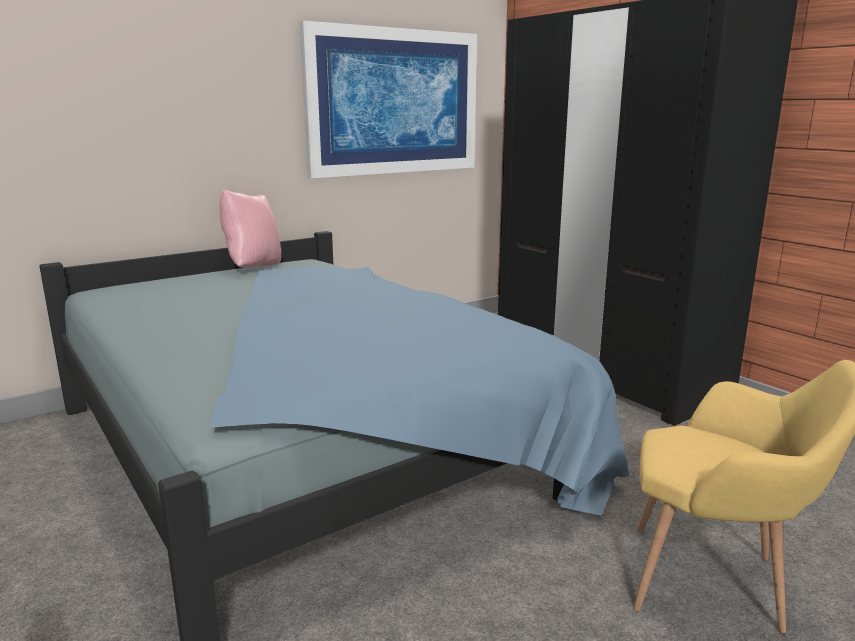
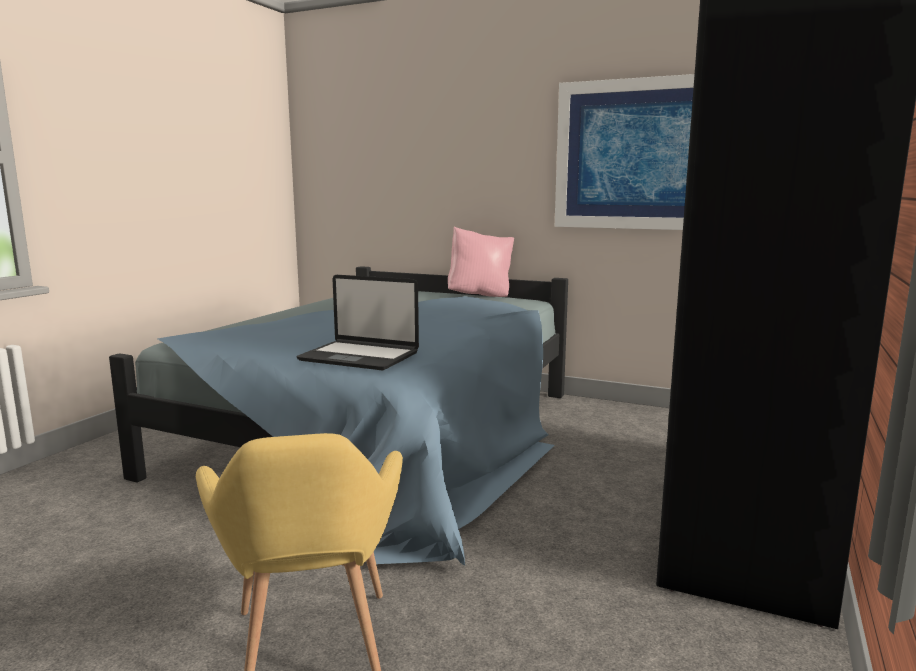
camera: 60 degrees right, 5 degrees down
none -> laptop [297,275,419,371]

